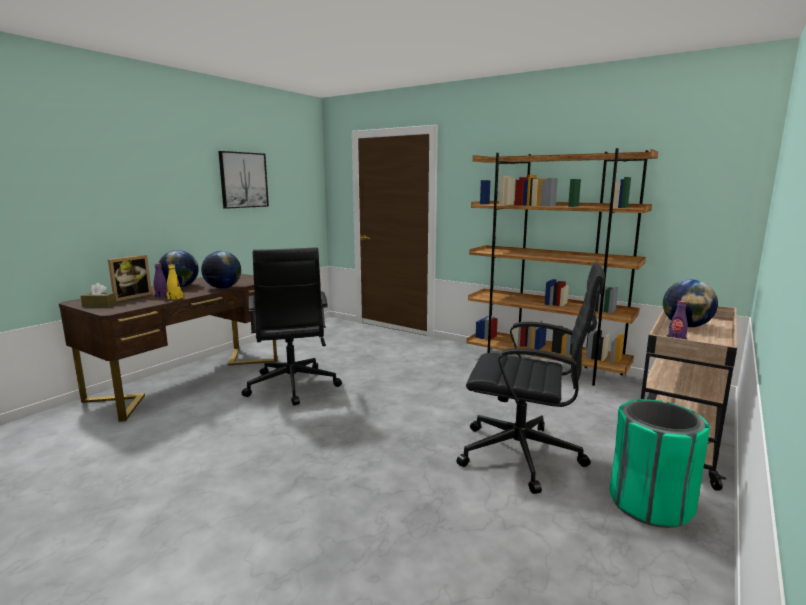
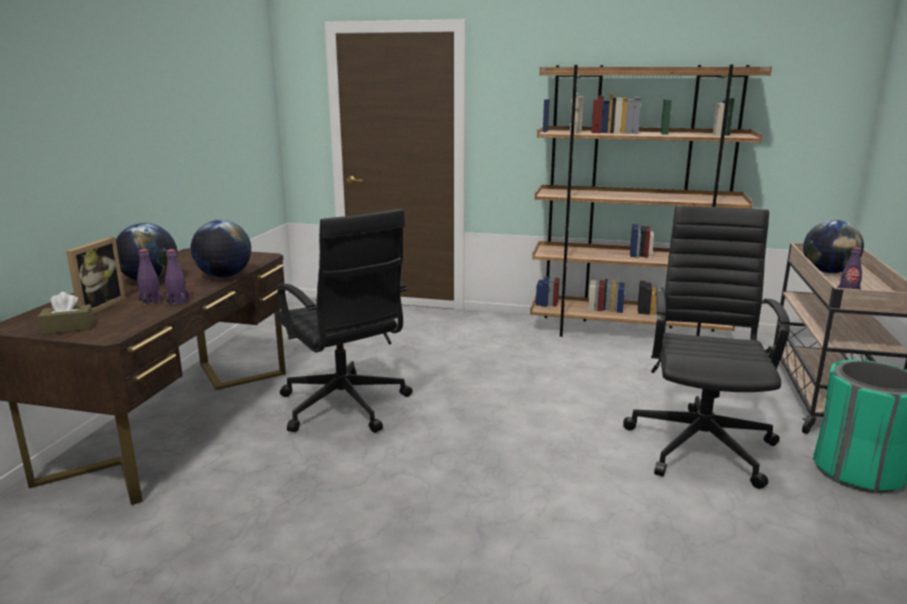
camera: 20 degrees left, 5 degrees up
yellow bottle [166,264,183,300] -> purple bottle [165,249,189,305]
picture [218,151,269,209] -> none
black office chair [457,263,605,494] -> black office chair turned 75 degrees counterclockwise [623,206,790,489]

